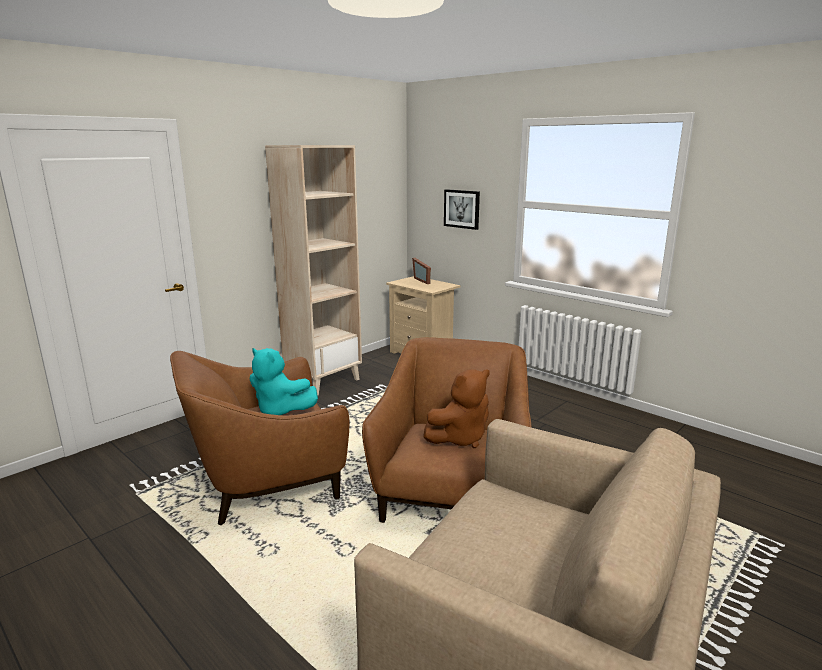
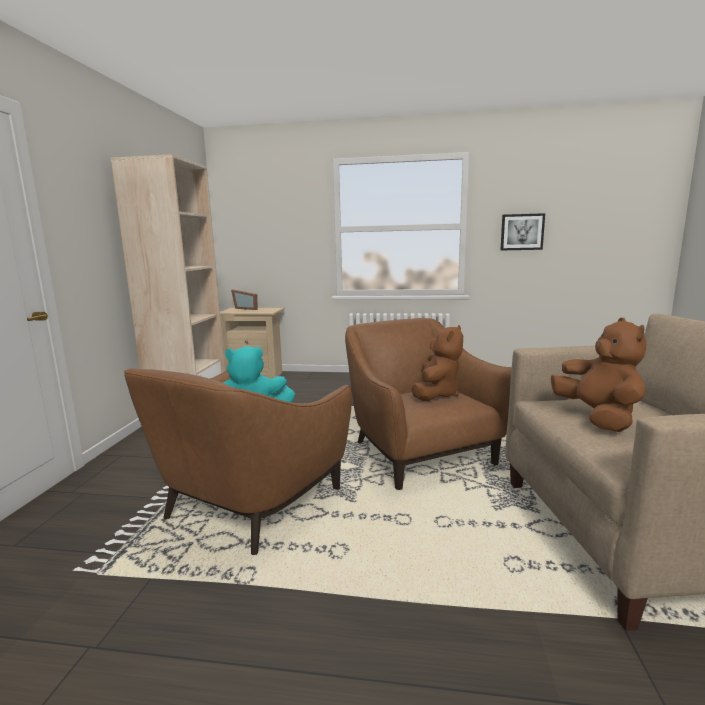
camera: 35 degrees left, 5 degrees down
picture [444,189,480,230] -> picture moved to [500,213,545,250]
none -> brown plush toy [551,318,646,432]

